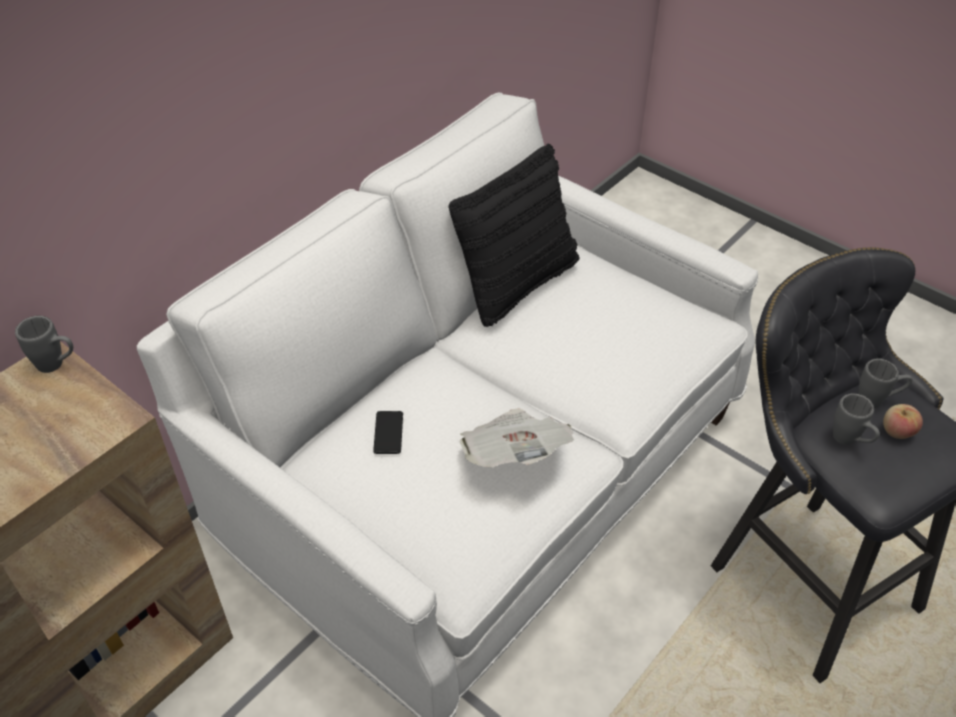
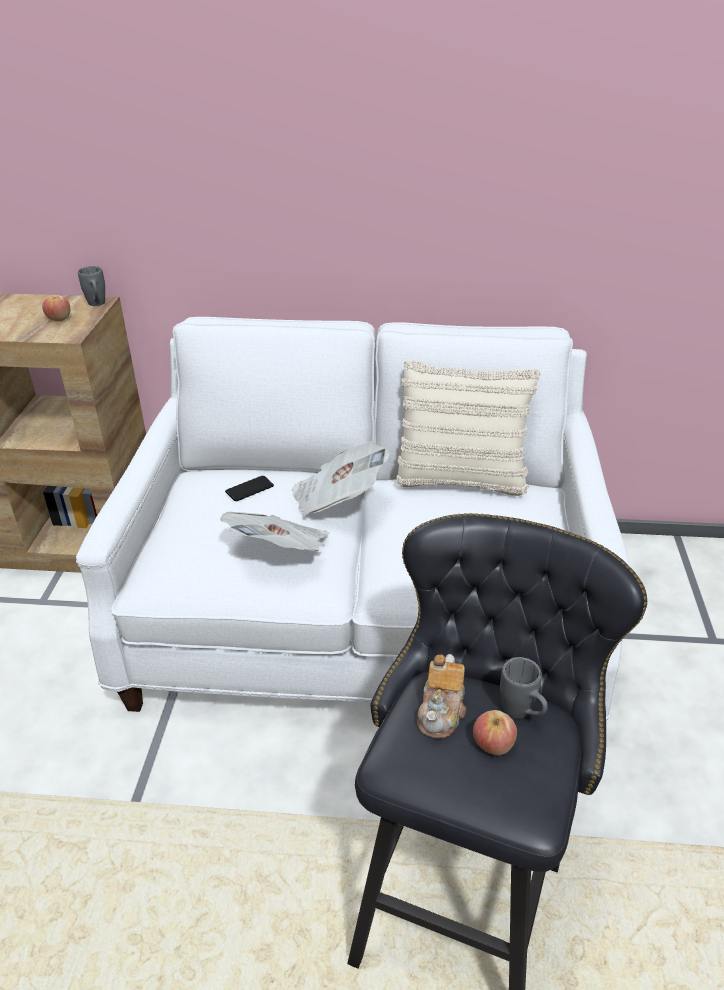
camera: 55 degrees right, 10 degrees down
black pillow [448,144,580,327] -> beige pillow [397,360,541,496]
grey mug [833,393,880,445] -> teapot [417,654,466,739]
none -> apple [42,295,70,321]
none -> newspaper [292,441,390,516]

